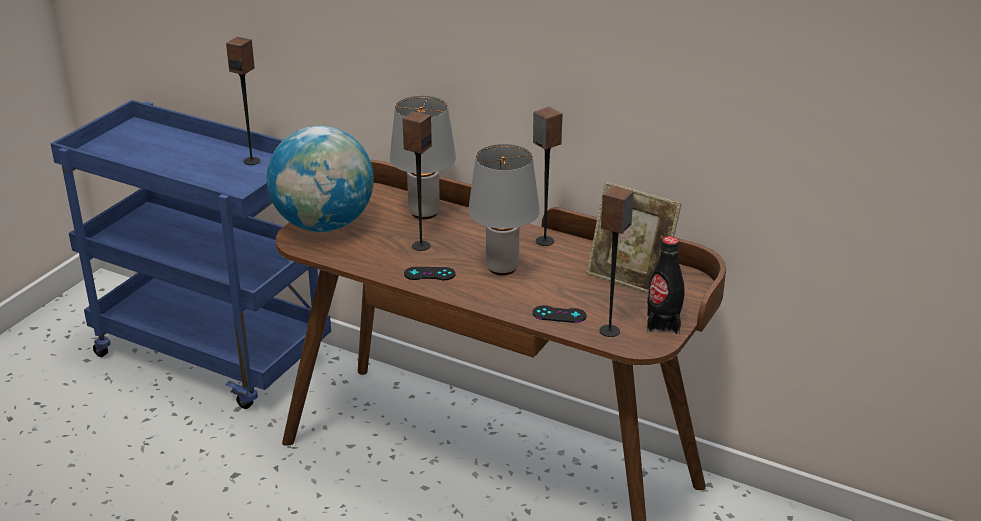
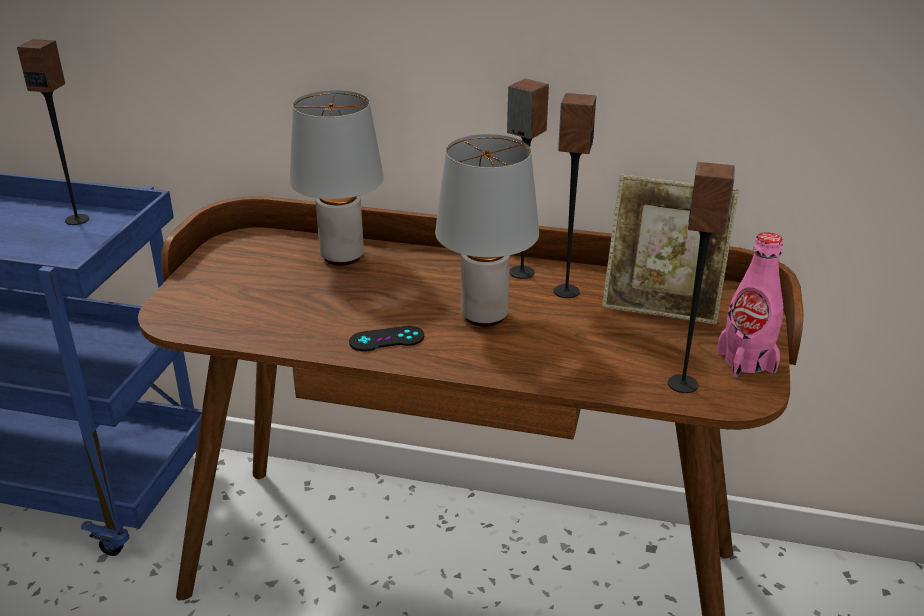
camera: 15 degrees left, 0 degrees up
globe [267,126,374,232] -> none
speaker [402,111,432,251] -> speaker moved to [554,93,596,298]
black game controller [532,305,586,323] -> none
black bottle [647,236,684,334] -> pink bottle [717,232,783,377]

